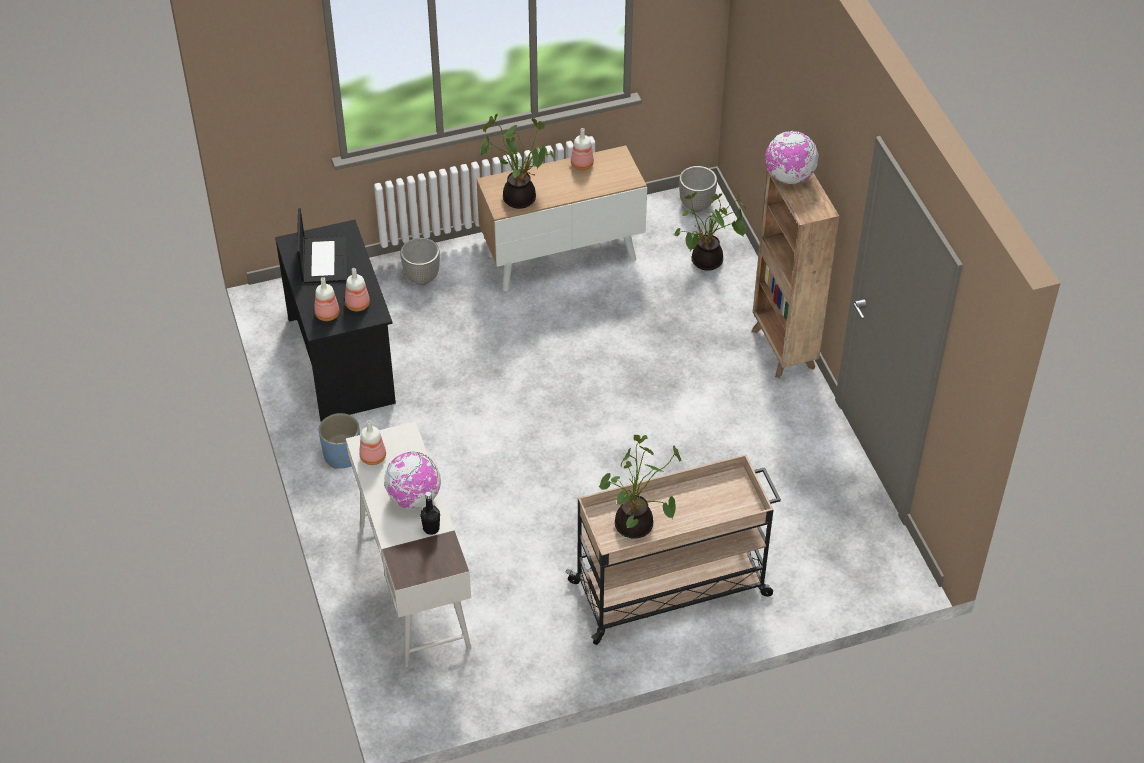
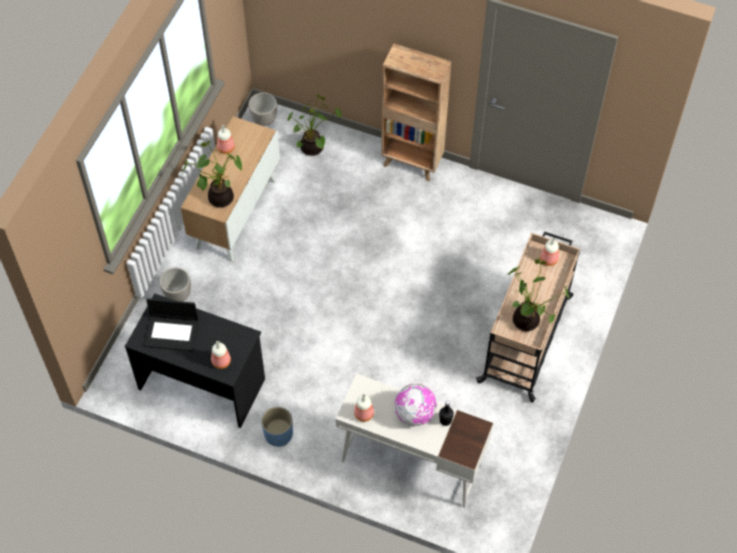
camera: 50 degrees left, 10 degrees up
laptop [297,208,347,284] -> laptop turned 150 degrees clockwise [144,298,199,351]
bottle [345,268,370,311] -> bottle moved to [540,237,559,266]
globe [765,131,819,184] -> none

